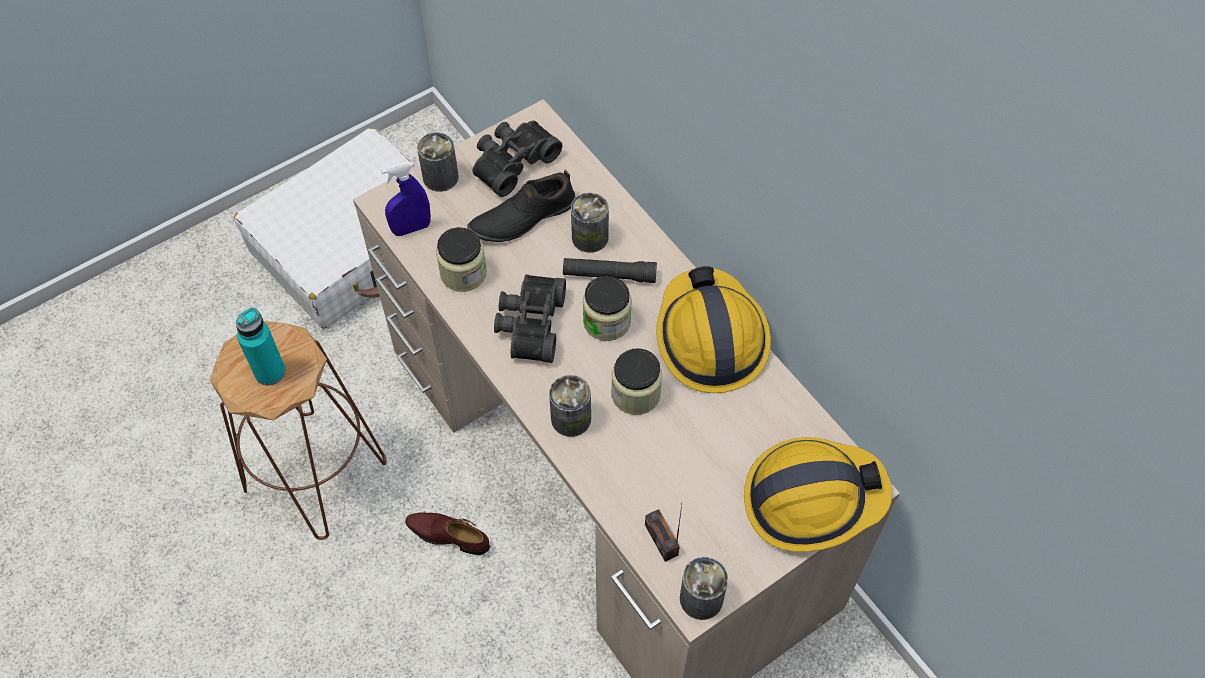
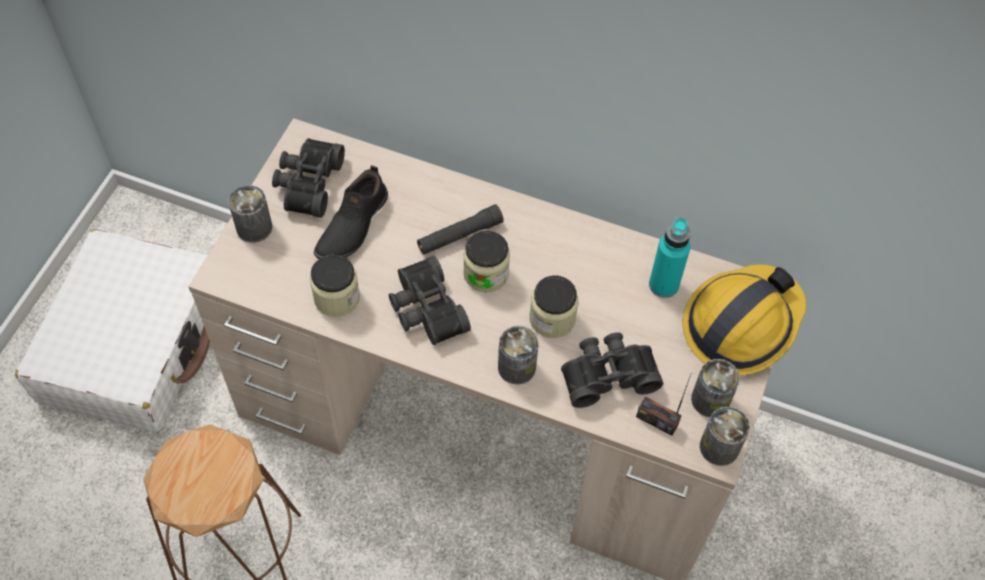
camera: 35 degrees left, 0 degrees up
turquoise bottle [236,307,286,385] -> turquoise bottle moved to [649,218,690,298]
blue spray bottle [381,162,431,236] -> none
brown shoe [405,512,490,555] -> none
can [571,193,609,253] -> can moved to [691,359,740,417]
hard hat [656,266,771,393] -> none
none -> black binoculars [561,332,663,408]

